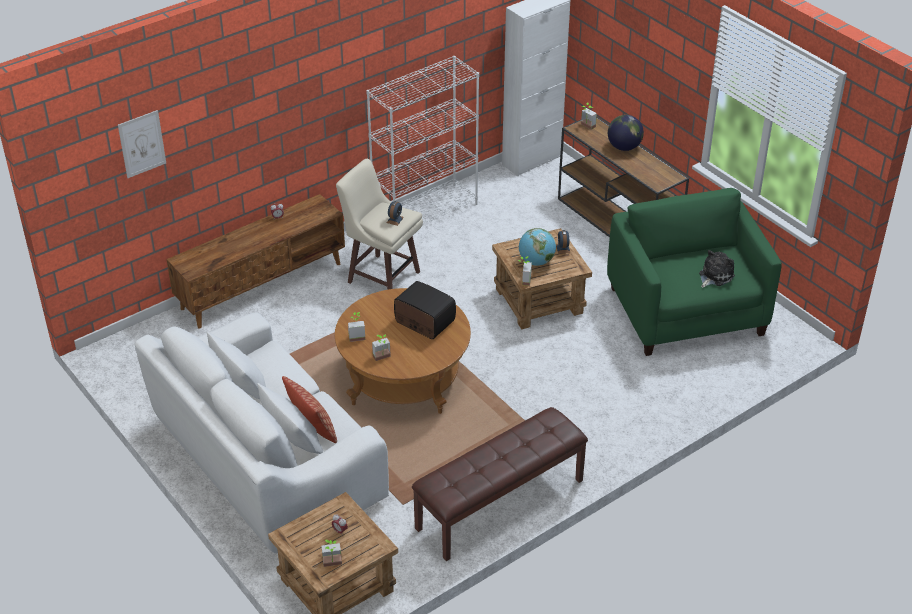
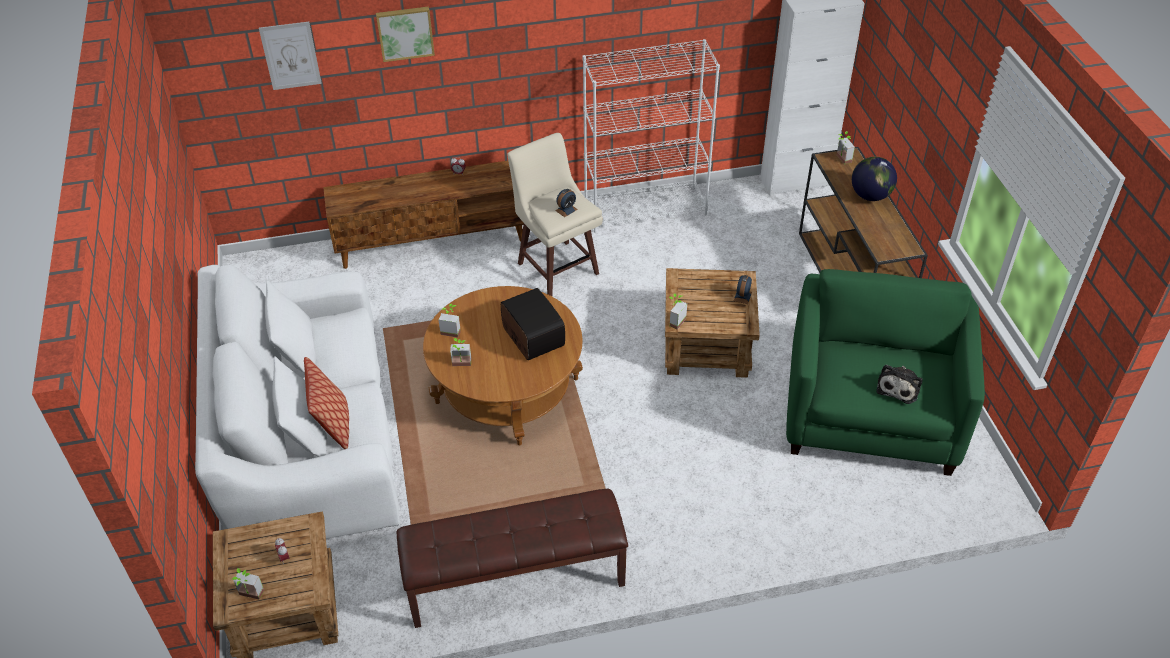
camera: 25 degrees right, 5 degrees up
globe [519,228,556,266] -> none
plush toy [699,250,735,288] -> plush toy turned 135 degrees clockwise [876,365,923,404]
none -> picture [376,6,435,62]

